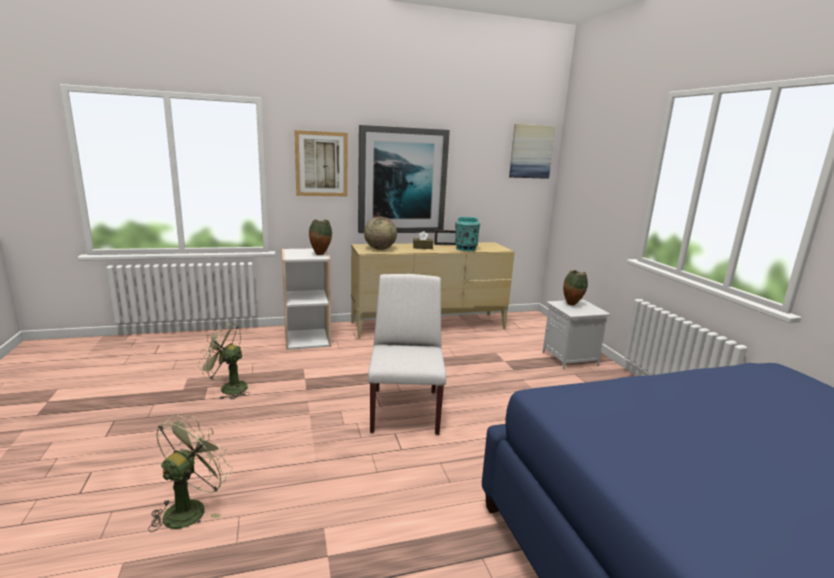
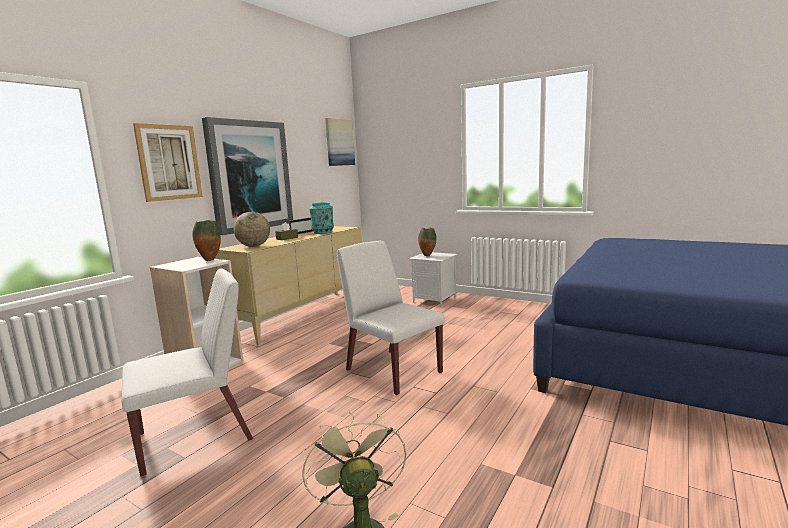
camera: 40 degrees left, 5 degrees down
green fan [198,322,251,399] -> white chair [121,268,253,477]

